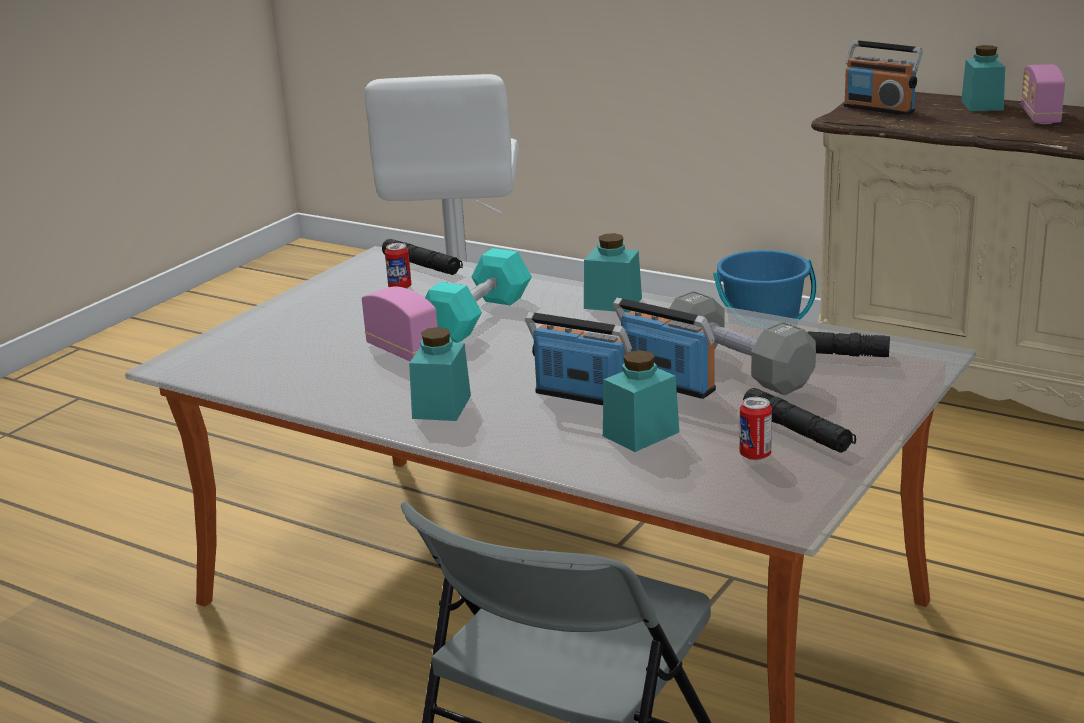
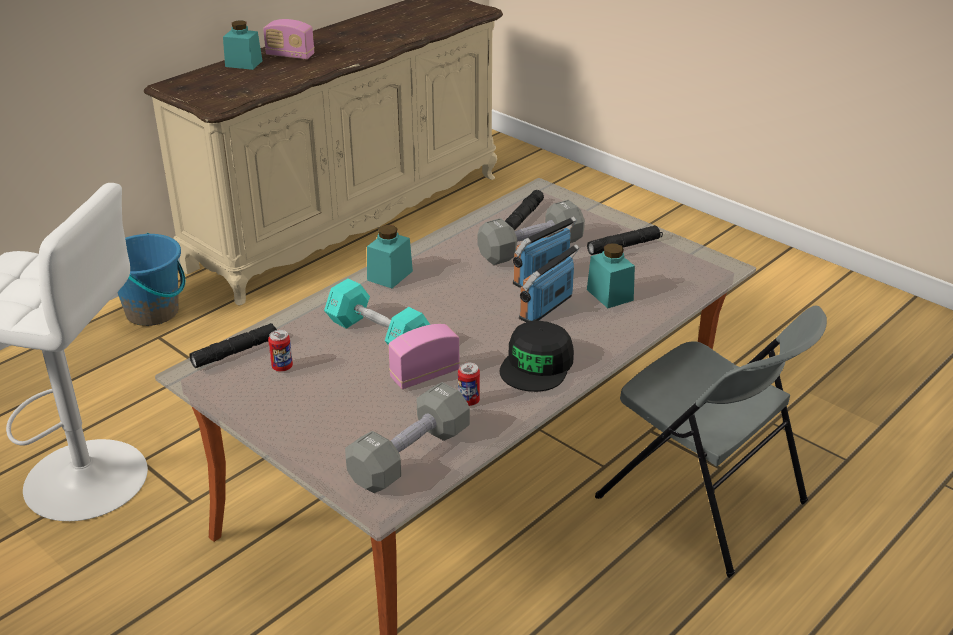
camera: 80 degrees left, 10 degrees up
turquoise jar [409,327,471,421] -> black cap [500,320,574,392]
can [740,397,772,460] -> can moved to [458,363,480,406]
radio [844,40,923,115] -> none
none -> grey dumbbell [345,382,470,493]

